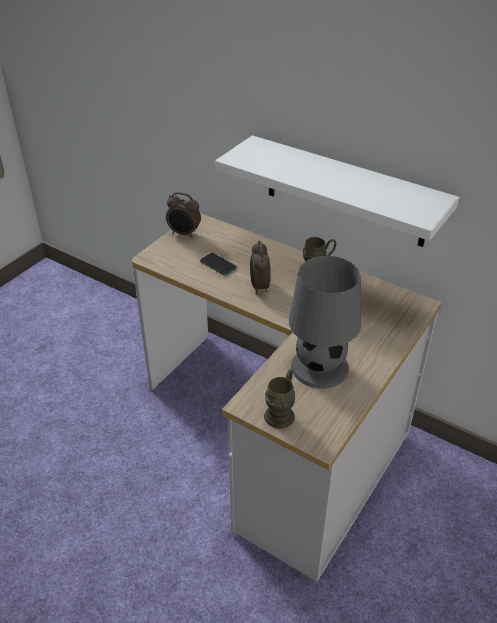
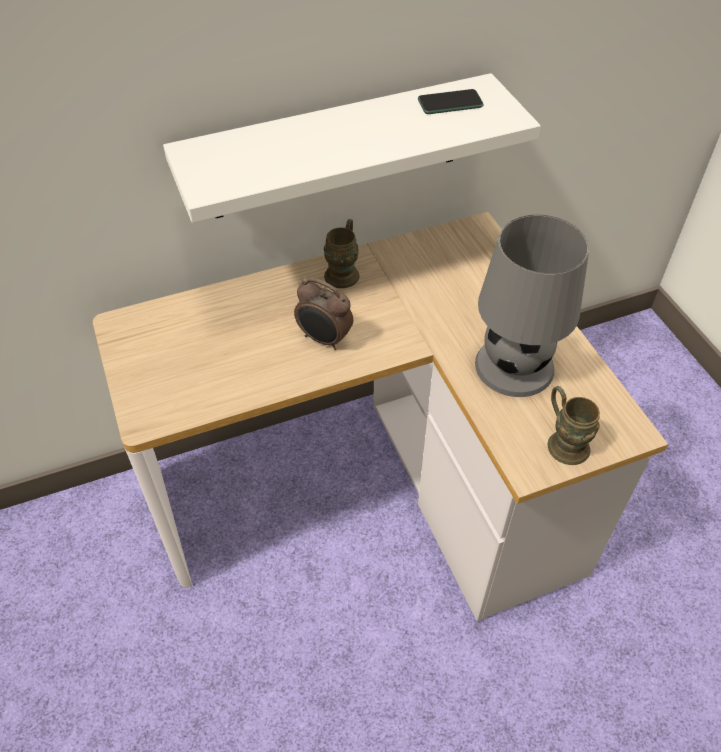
camera: 55 degrees left, 10 degrees up
alarm clock [166,192,201,238] -> none
phone [200,253,237,276] -> phone moved to [418,89,484,114]

